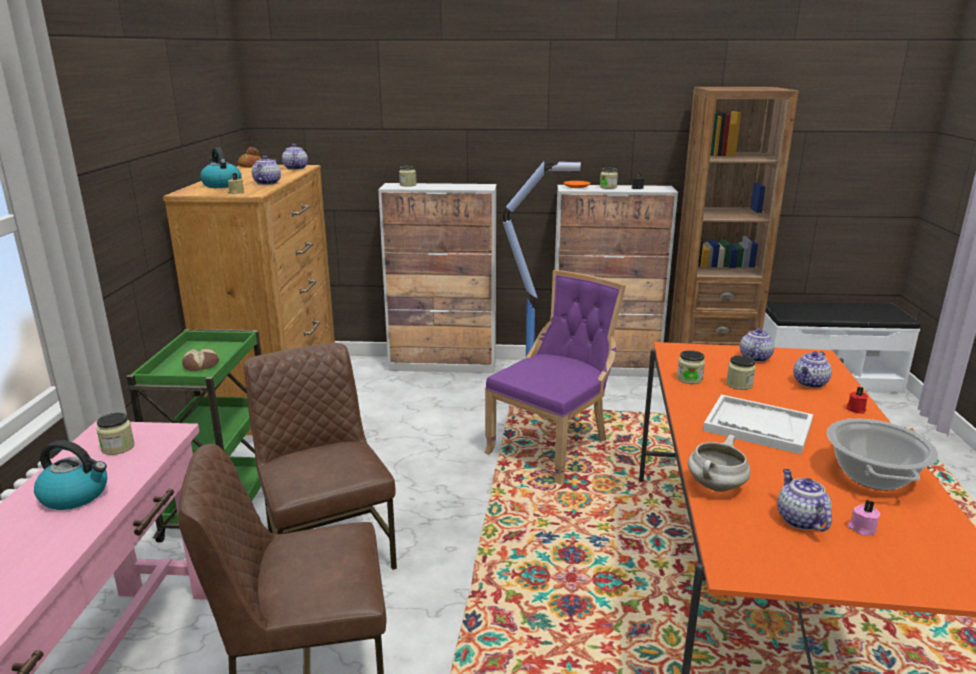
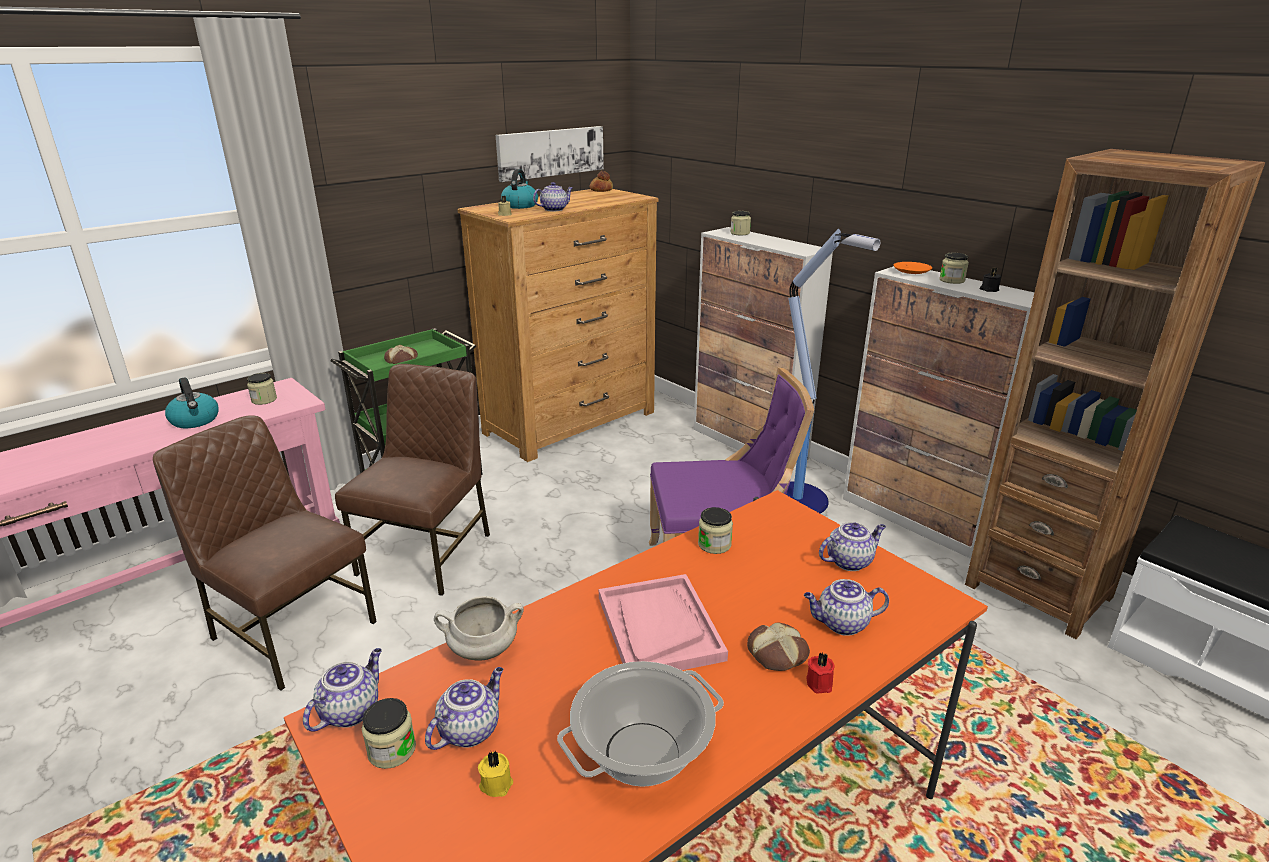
camera: 45 degrees right, 5 degrees up
teapot [282,144,308,170] -> teapot moved to [303,648,382,732]
white tray [703,394,813,454] -> pink tray [599,574,728,670]
jar [726,355,756,390] -> jar moved to [362,698,416,769]
pink candle [848,500,880,536] -> yellow candle [478,751,513,797]
none -> picture [496,126,604,182]
none -> bread [747,622,810,671]

